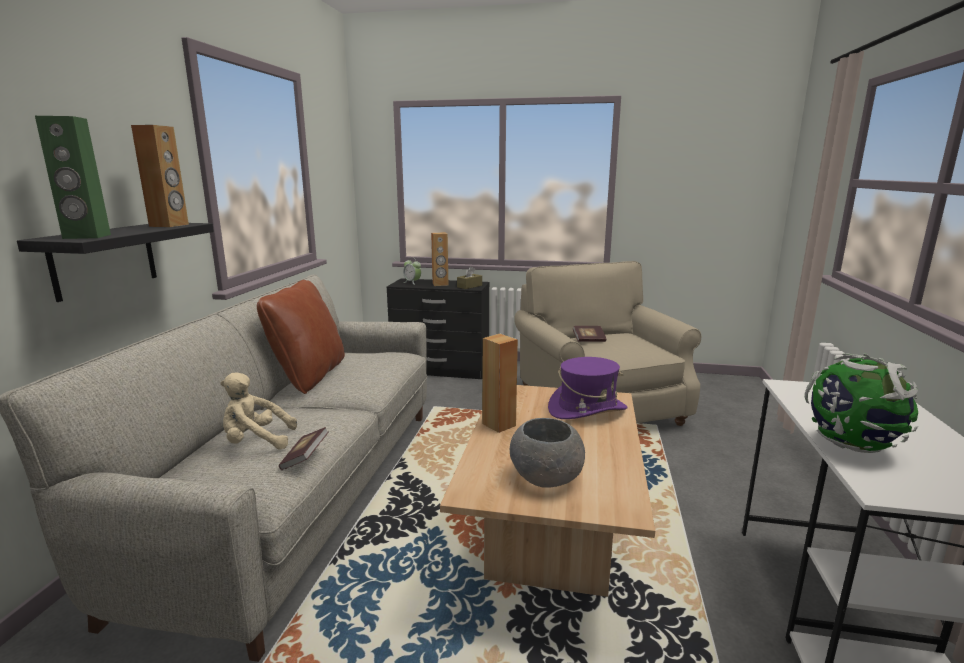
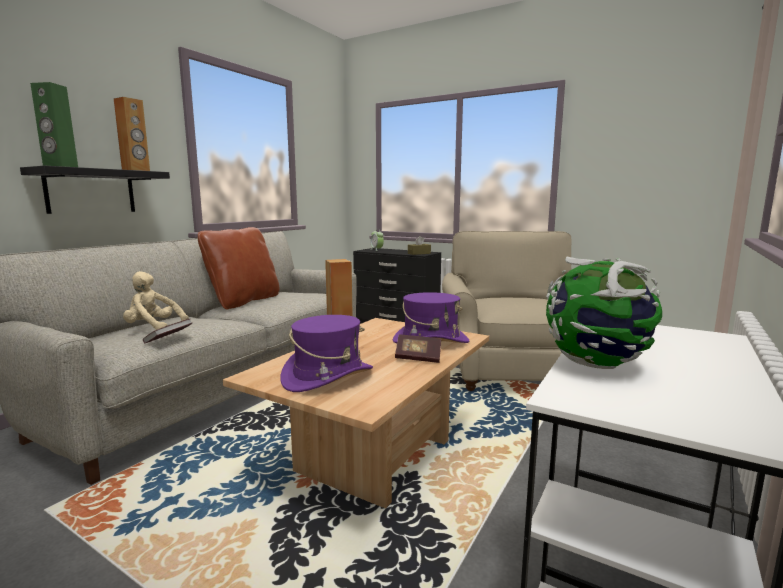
camera: 20 degrees right, 5 degrees down
brown speaker [431,232,449,286] -> none
grey bowl [510,418,585,488] -> purple hat [280,315,373,392]
book [573,326,607,342] -> book moved to [395,335,441,363]

